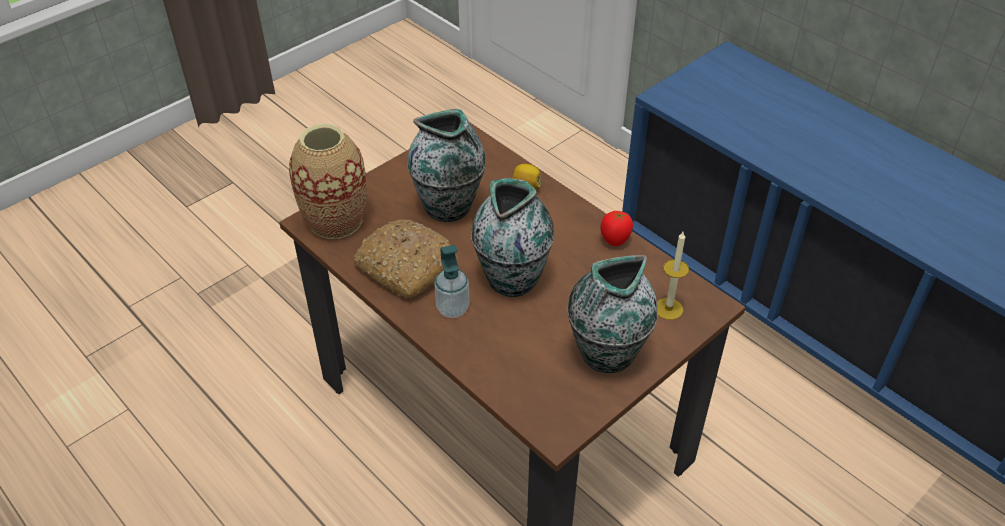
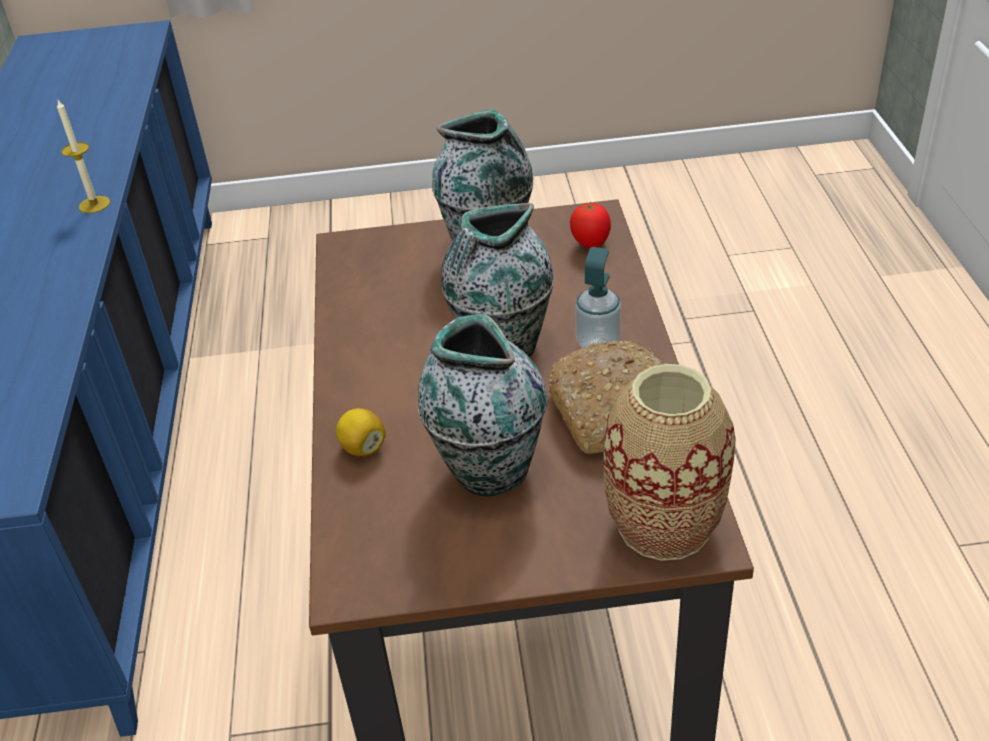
camera: 140 degrees left, 5 degrees down
tomato [600,211,633,246] -> tomato moved to [570,202,611,248]
candle [657,232,689,320] -> candle moved to [57,100,110,213]

